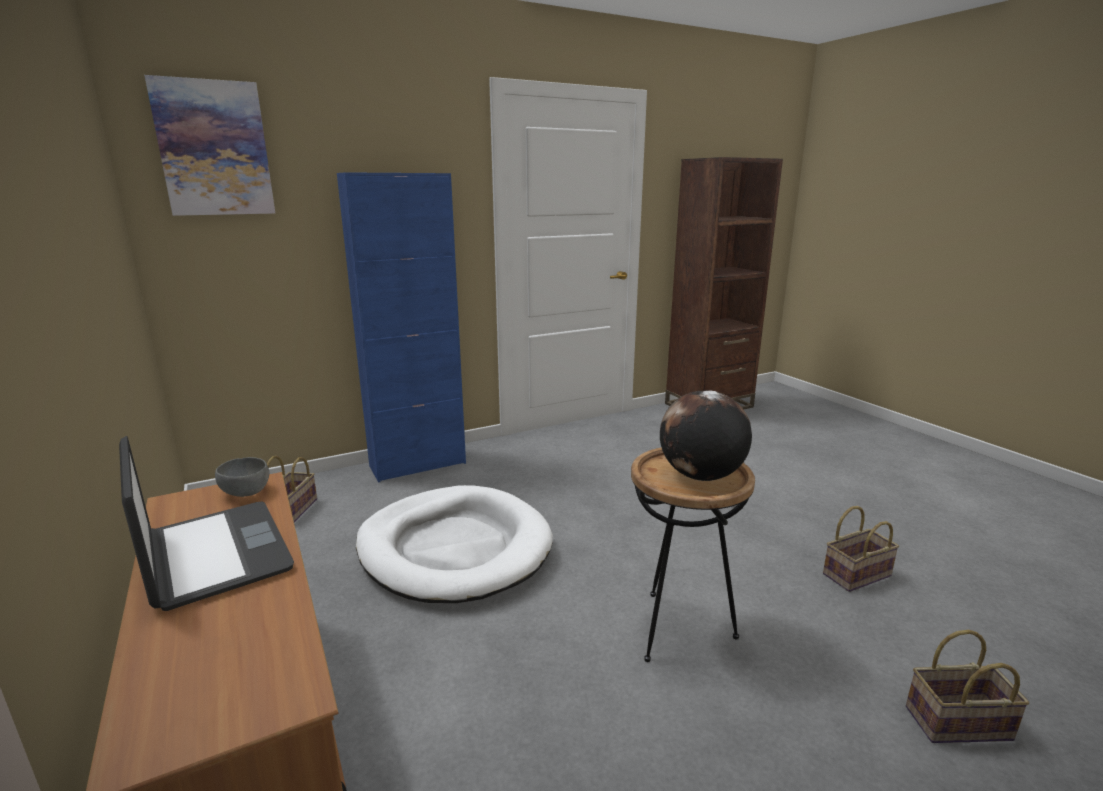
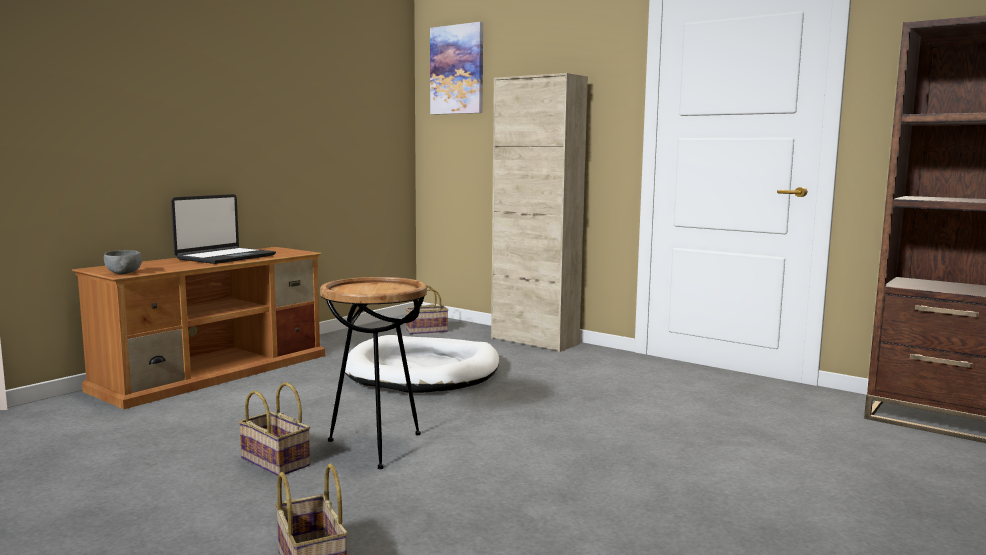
camera: 65 degrees right, 10 degrees down
grey bowl [215,457,269,497] -> grey bowl moved to [104,250,142,274]
blue cabinet [337,172,466,482] -> beige cabinet [491,73,588,352]
globe [660,390,752,481] -> none
basket [823,506,899,592] -> basket moved to [239,382,310,476]

